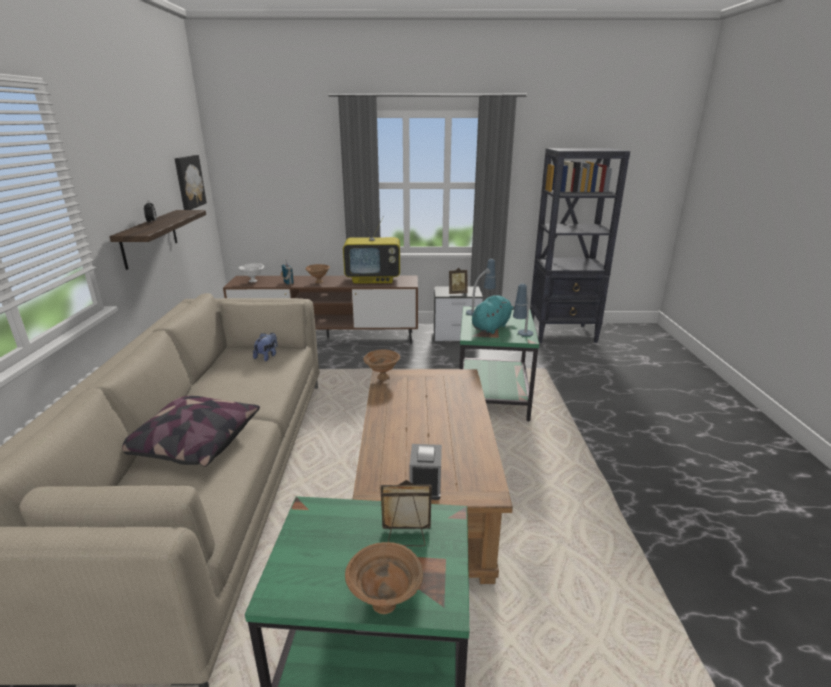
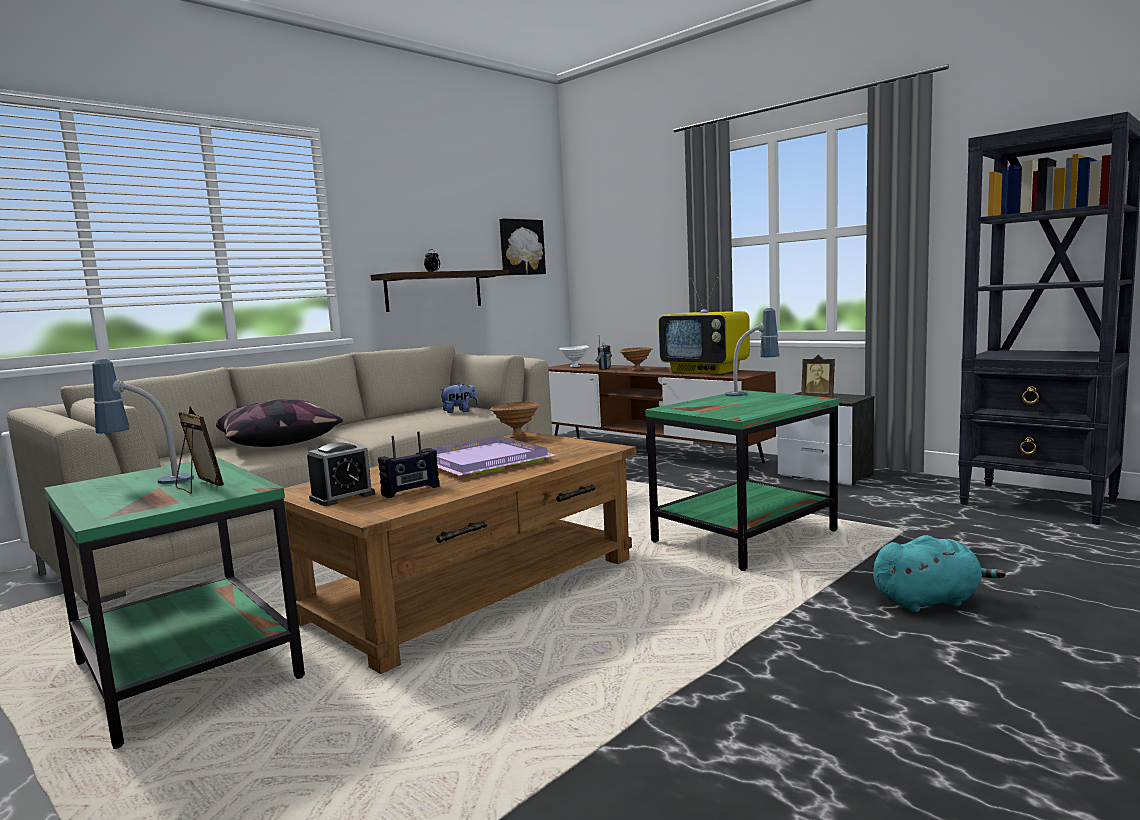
camera: 45 degrees right, 15 degrees down
brown bowl [345,542,423,614] -> none
turquoise plush toy [472,295,515,334] -> turquoise plush toy moved to [873,535,1006,612]
table lamp [513,283,533,336] -> table lamp moved to [92,359,194,484]
none -> radio [378,431,440,498]
none -> purple tray [418,436,555,476]

